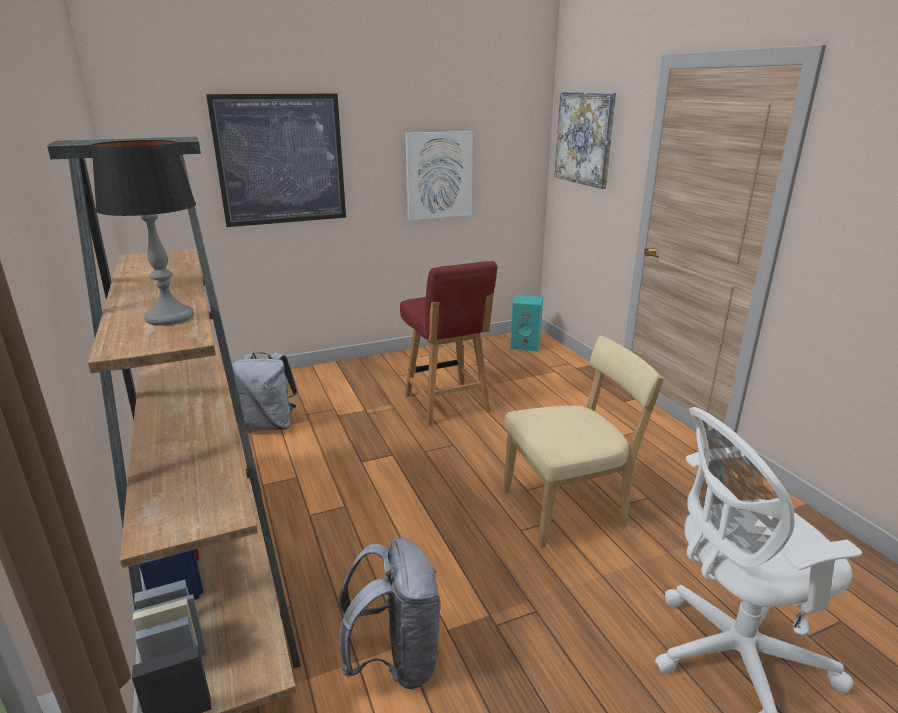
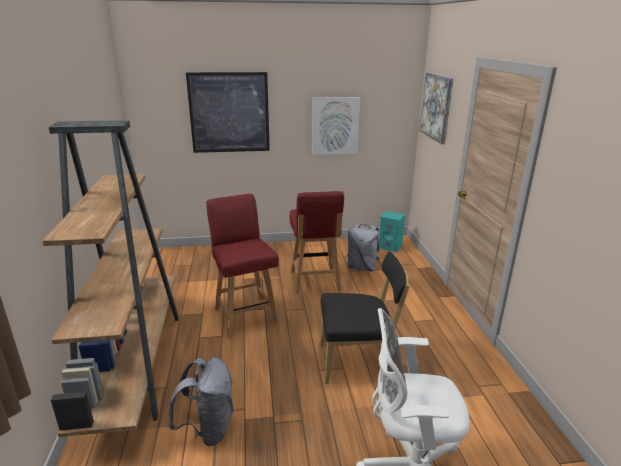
camera: 15 degrees right, 0 degrees up
table lamp [91,140,196,326] -> none
grey backpack [232,352,298,430] -> grey backpack moved to [347,224,380,271]
beige chair [503,336,664,548] -> black chair [321,251,410,384]
none -> red chair [206,194,279,337]

